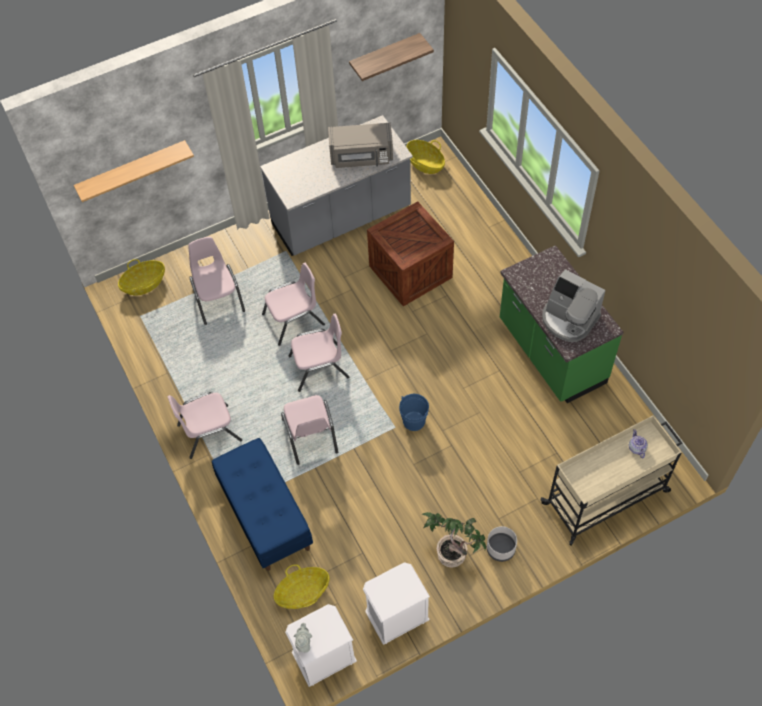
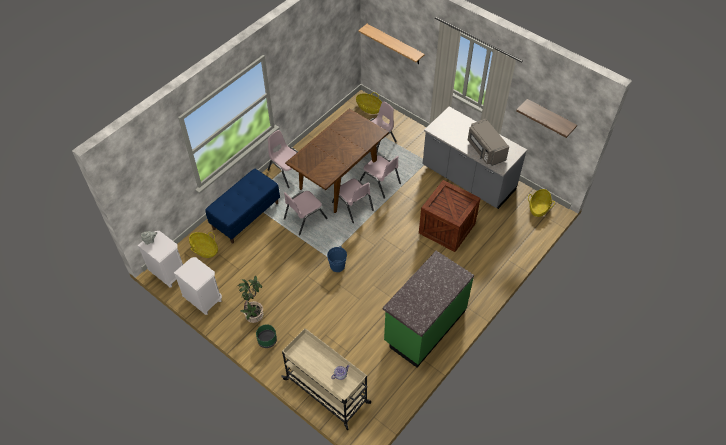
camera: 65 degrees right, 5 degrees down
grey planter [487,526,517,562] -> green planter [256,324,277,348]
coffee machine [542,269,606,342] -> none
none -> brown dining table [285,108,389,213]

